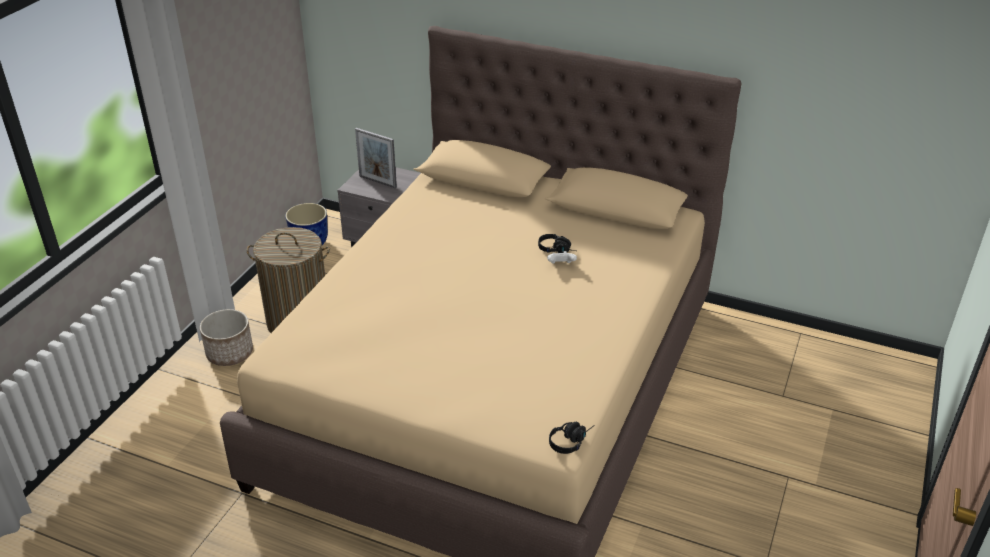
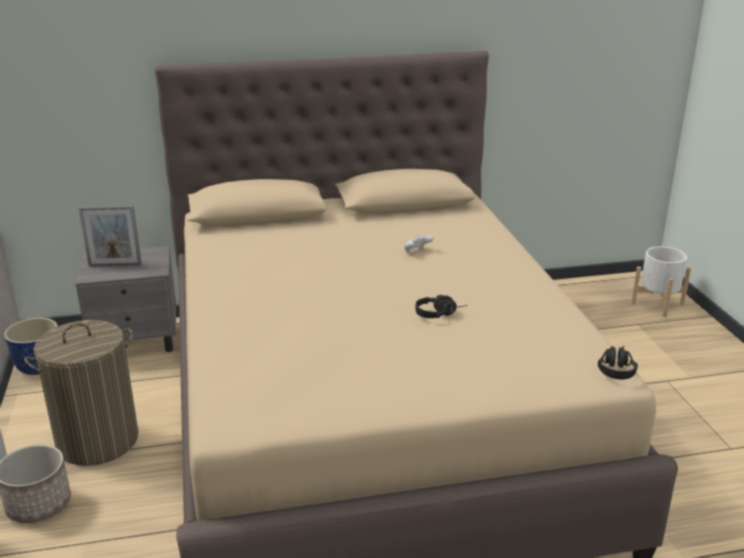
camera: 35 degrees left, 10 degrees down
black headphones [538,234,576,253] -> black headphones moved to [415,295,467,318]
none -> white planter [631,246,691,317]

